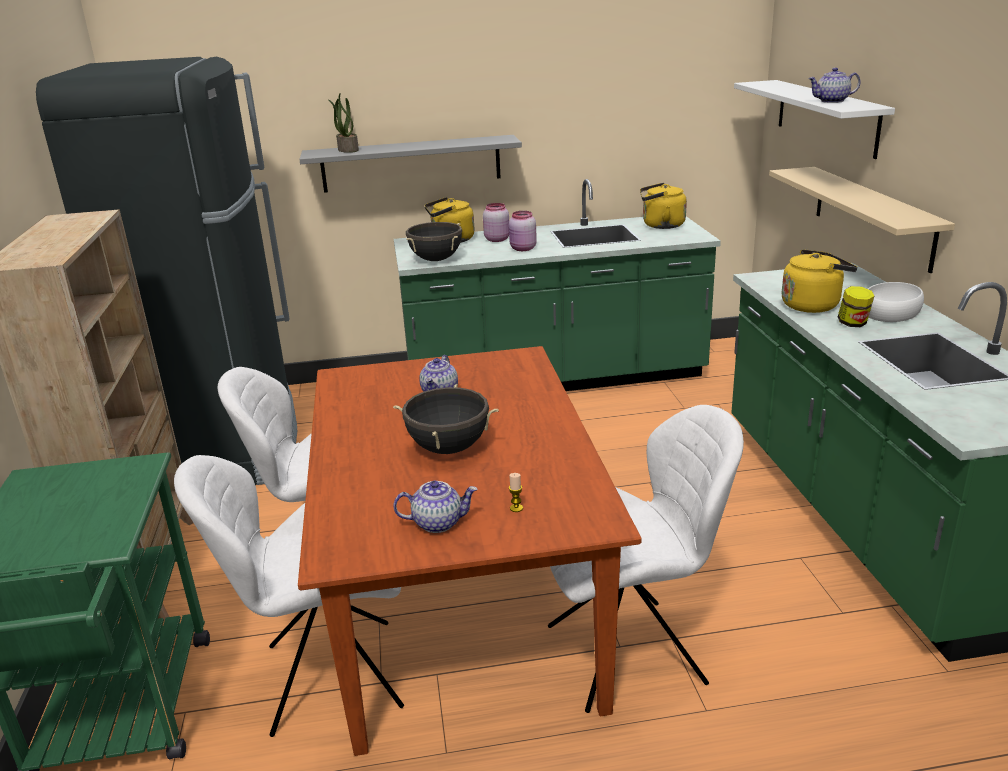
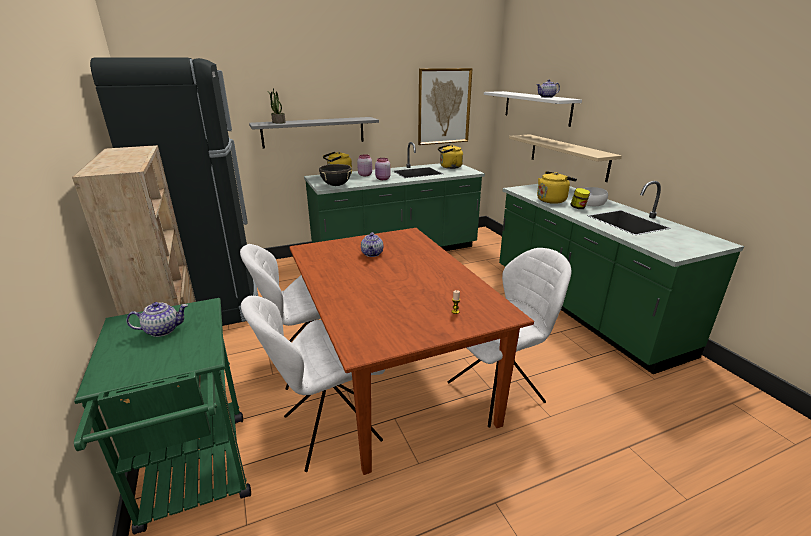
camera: 15 degrees left, 0 degrees up
black cooking pot [393,384,499,454] -> none
teapot [393,481,477,533] -> teapot moved to [126,302,188,337]
none -> picture [418,68,473,145]

